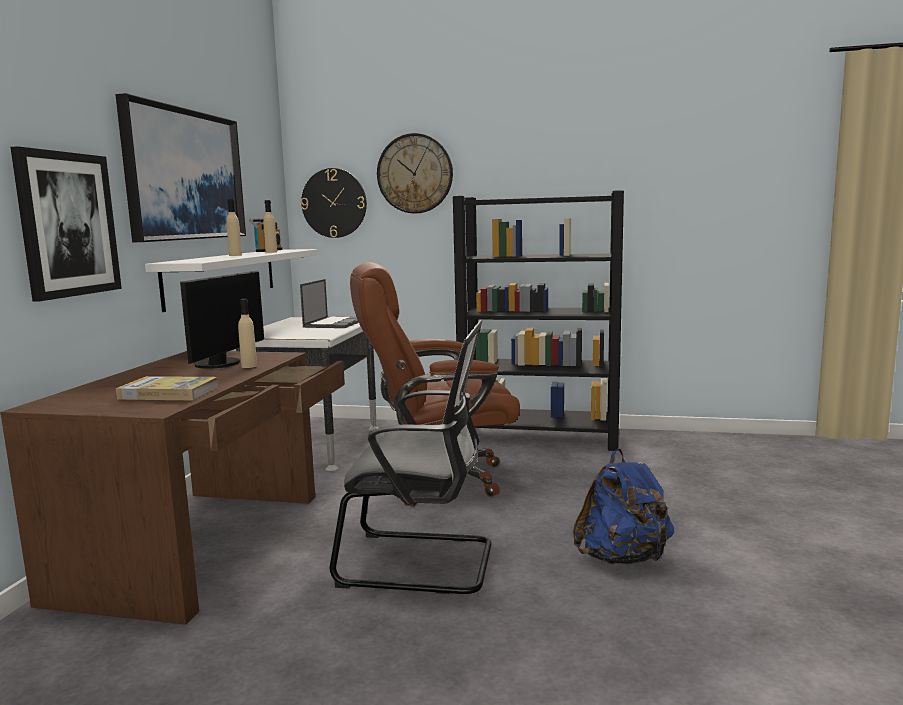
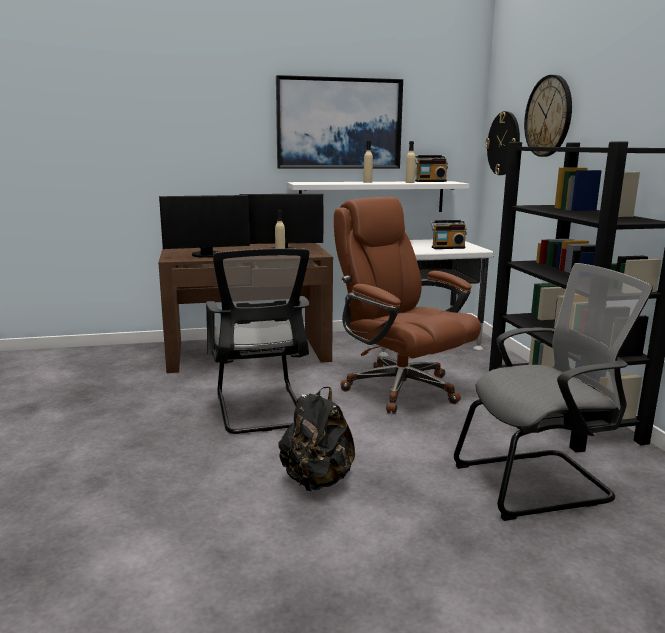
camera: 65 degrees right, 5 degrees up
picture [10,146,122,301] -> none
book [116,376,218,400] -> monitor [159,195,250,258]
laptop [300,279,359,328] -> radio [430,220,467,249]
blue backpack [572,448,674,564] -> black backpack [278,387,355,491]
none -> chair [454,263,653,521]

